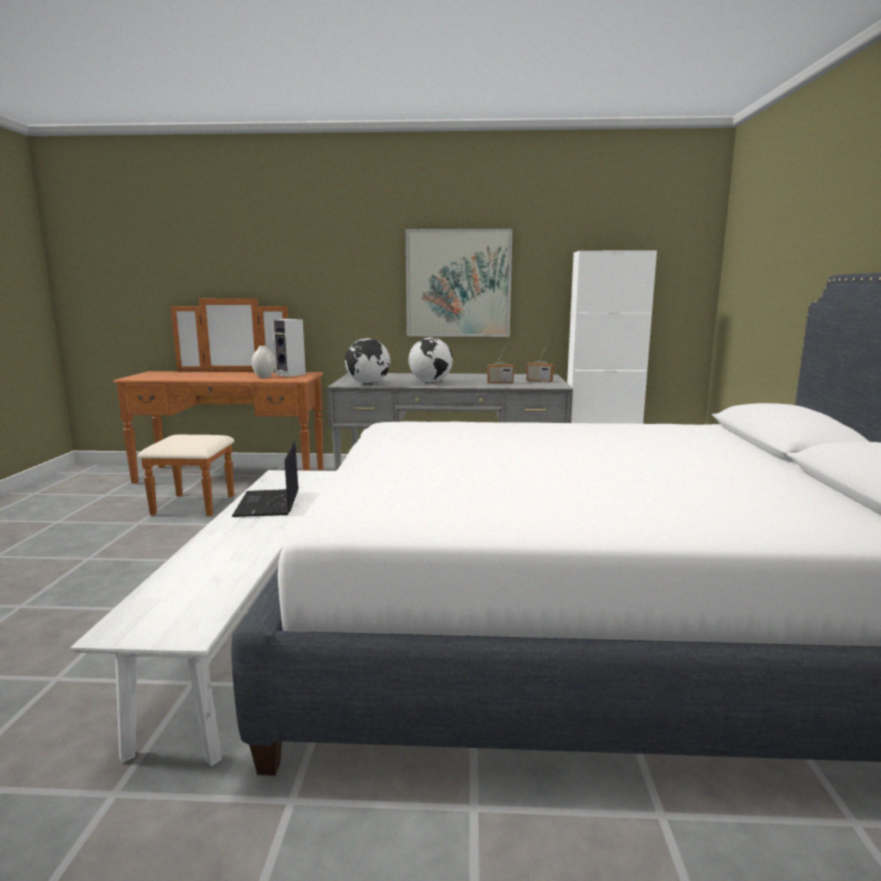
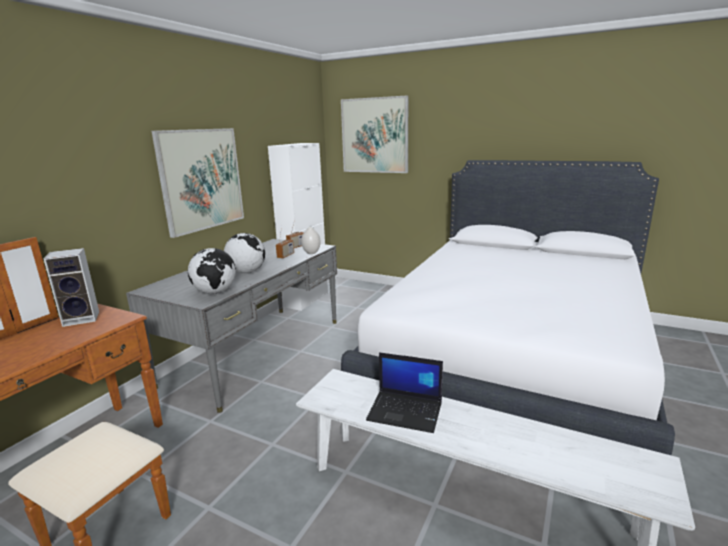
camera: 65 degrees left, 5 degrees up
white vase [252,346,275,378] -> white vase moved to [301,227,321,254]
none -> picture [341,95,408,173]

